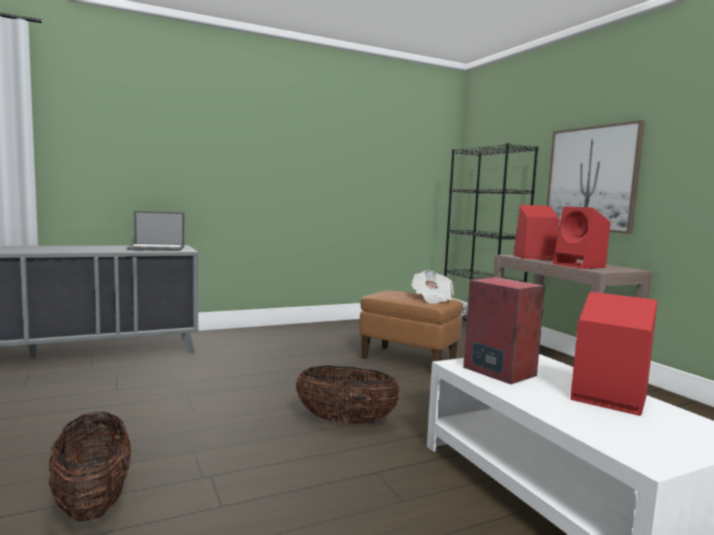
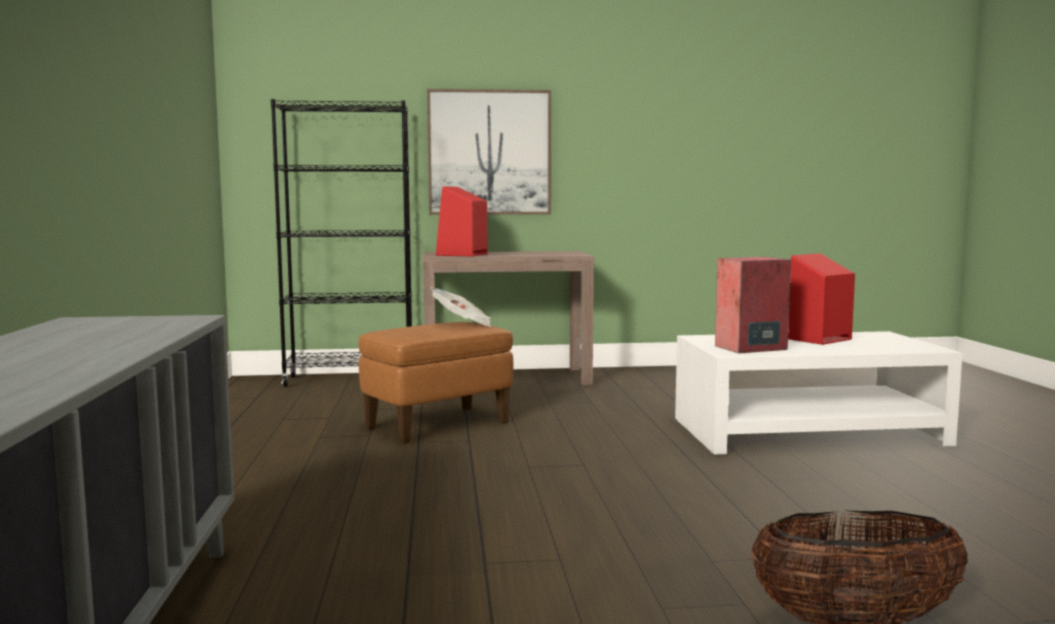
camera: 70 degrees left, 0 degrees up
laptop [127,211,184,251] -> none
basket [296,366,401,424] -> none
red speaker [553,206,611,269] -> none

